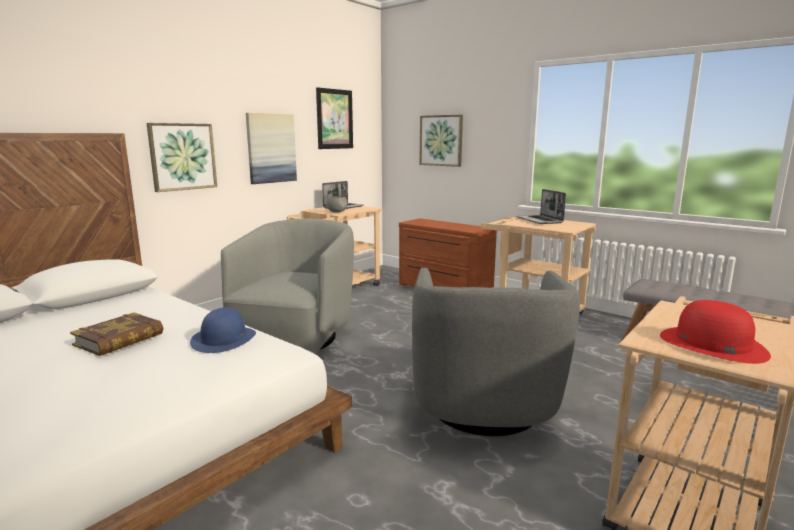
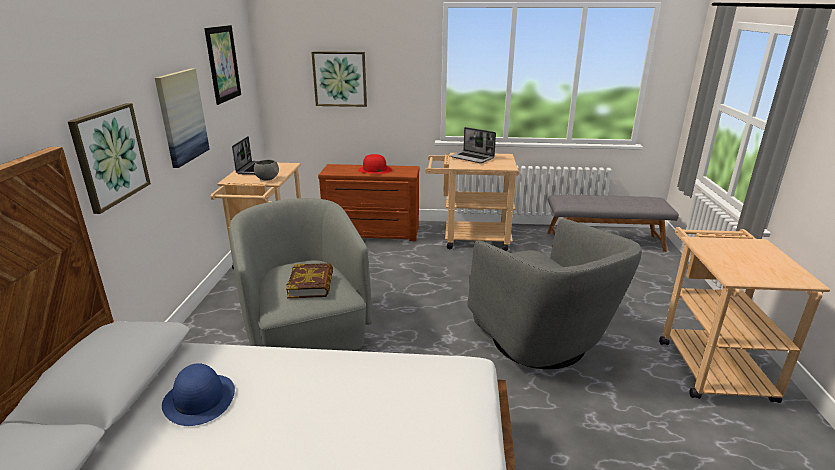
camera: 35 degrees left, 10 degrees up
book [70,312,163,356] -> book moved to [286,263,333,299]
blue hat [190,307,256,353] -> blue hat moved to [162,363,235,426]
red hat [660,300,771,364] -> red hat moved to [358,154,392,174]

